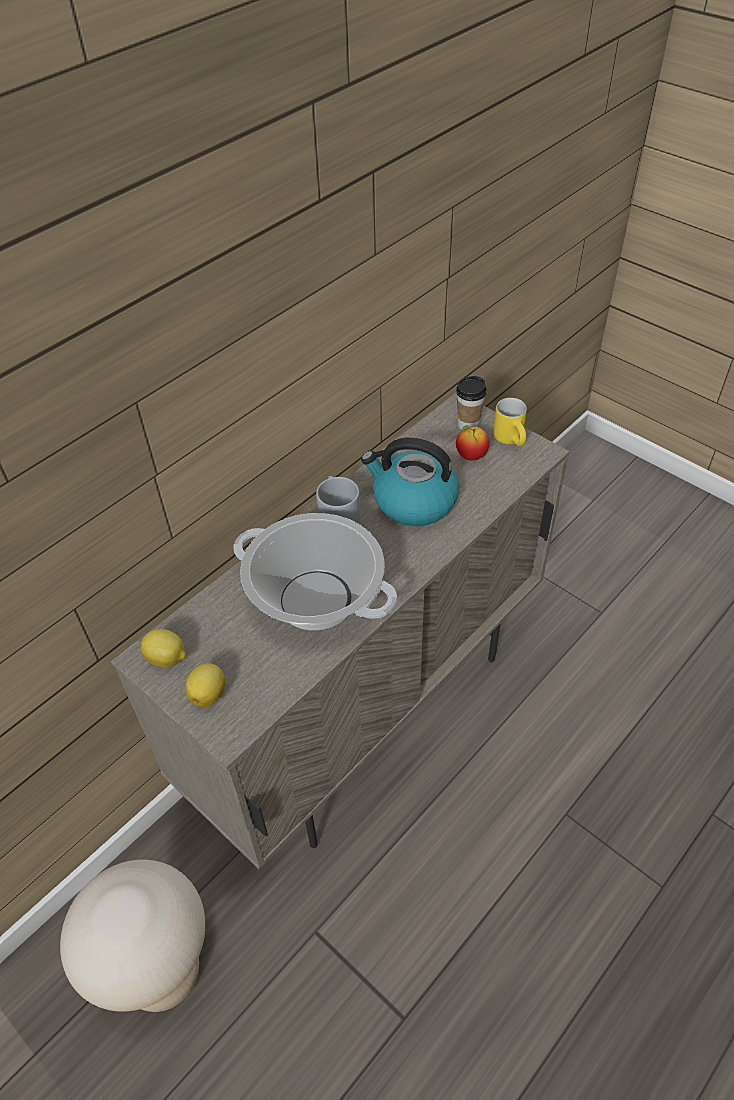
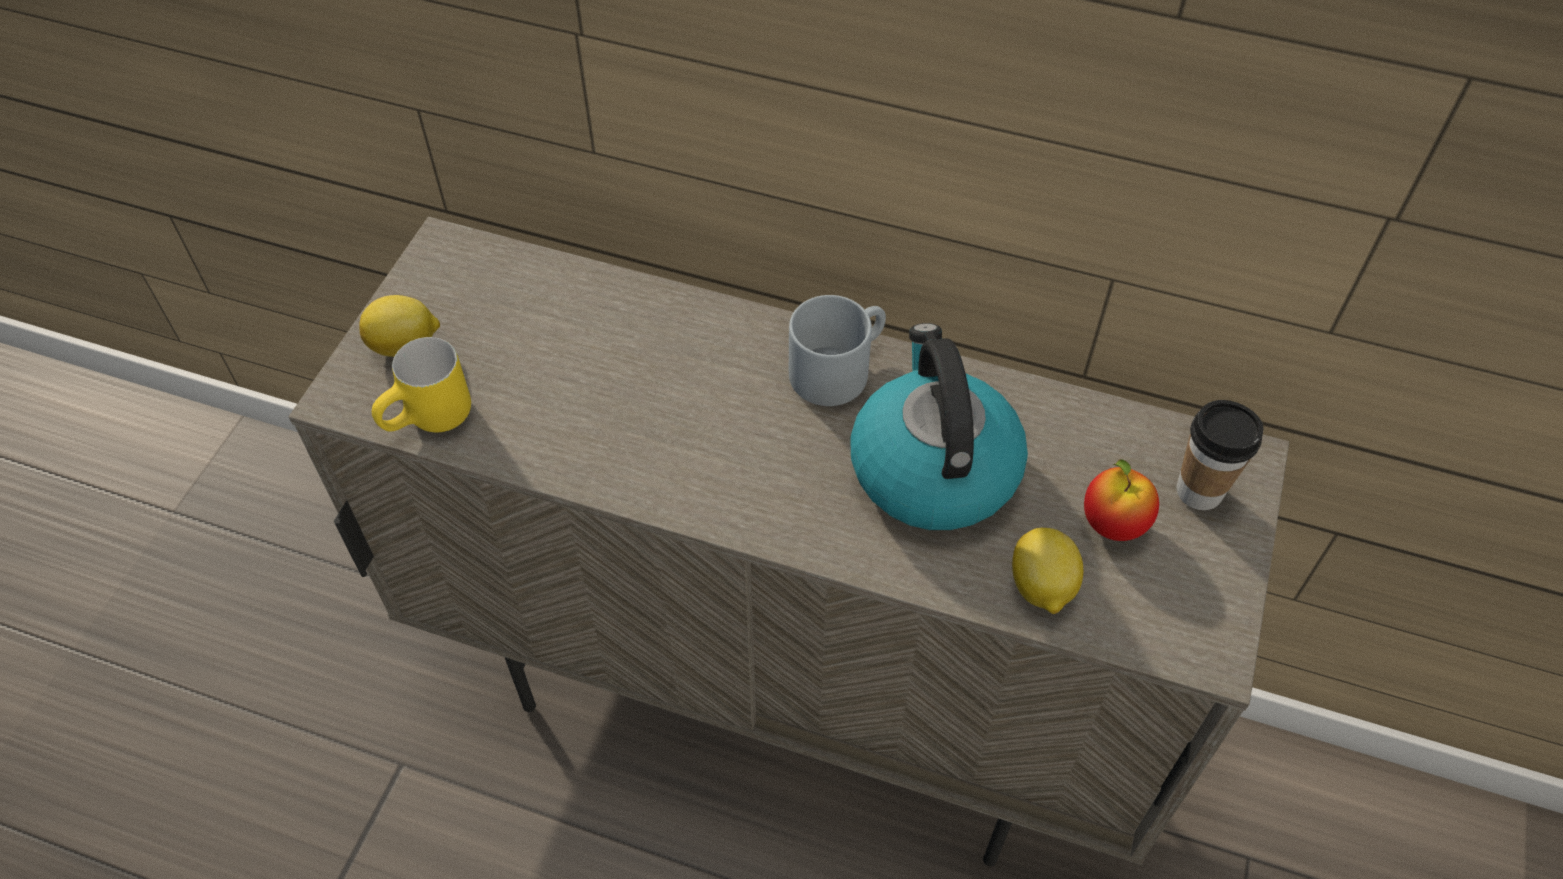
camera: 65 degrees right, 5 degrees up
beige stool [60,860,205,1012] -> none
lemon [140,629,186,667] -> lemon moved to [1012,528,1083,614]
cooking pot [234,513,397,630] -> none
yellow mug [493,398,527,446] -> yellow mug moved to [372,337,471,433]

